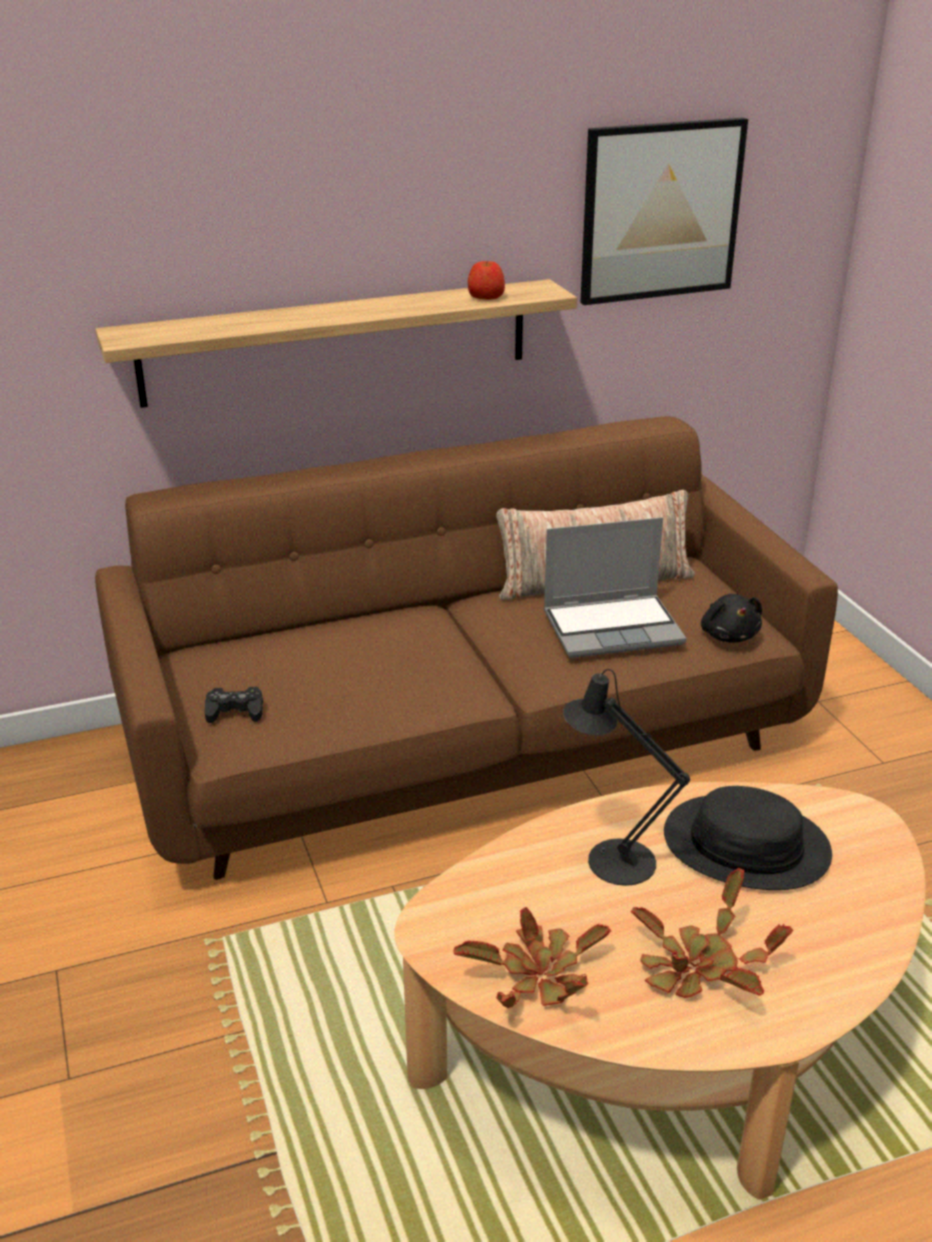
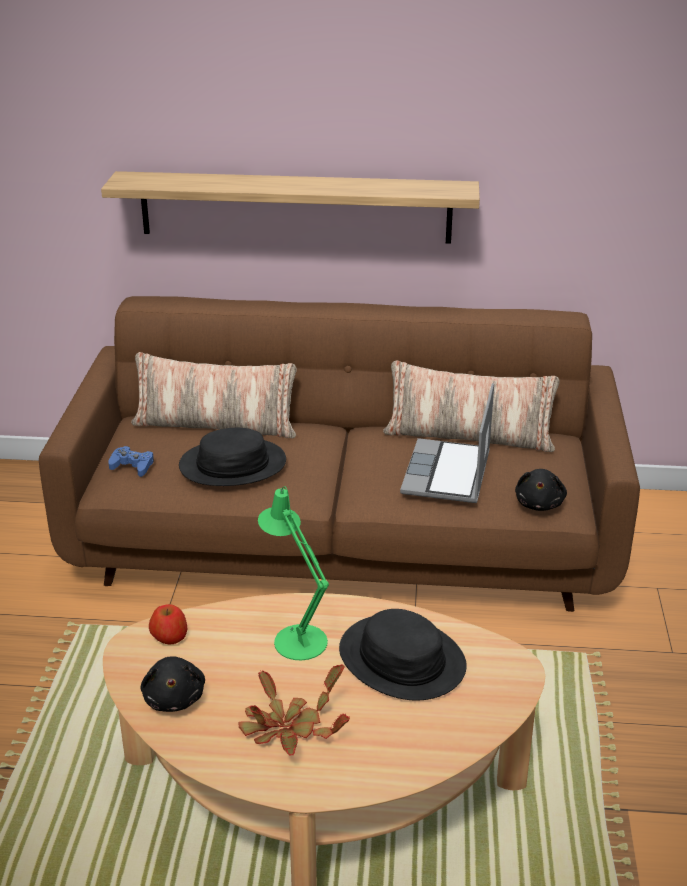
camera: 25 degrees right, 0 degrees up
black game controller [204,687,263,723] -> blue game controller [108,446,154,477]
potted plant [454,907,611,1008] -> black plush toy [141,656,205,712]
apple [468,261,505,300] -> apple moved to [149,604,188,645]
laptop [544,517,687,658] -> laptop turned 90 degrees clockwise [400,383,494,503]
black table lamp [563,669,690,886] -> green table lamp [258,486,329,660]
picture [580,117,748,305] -> none
none -> pillow [131,352,296,438]
none -> black hat [179,428,286,486]

